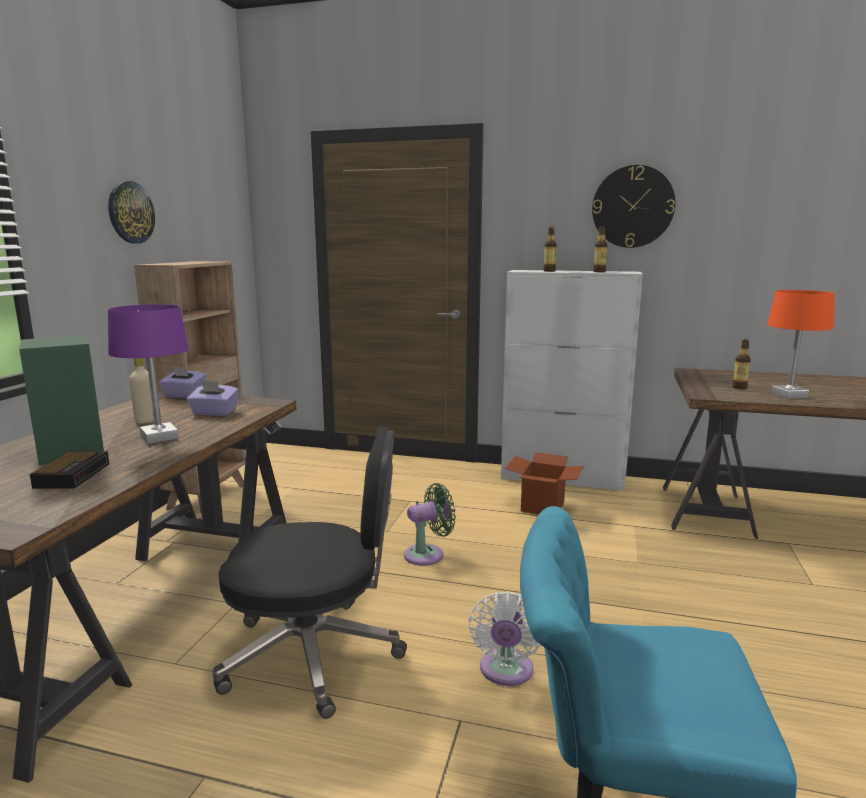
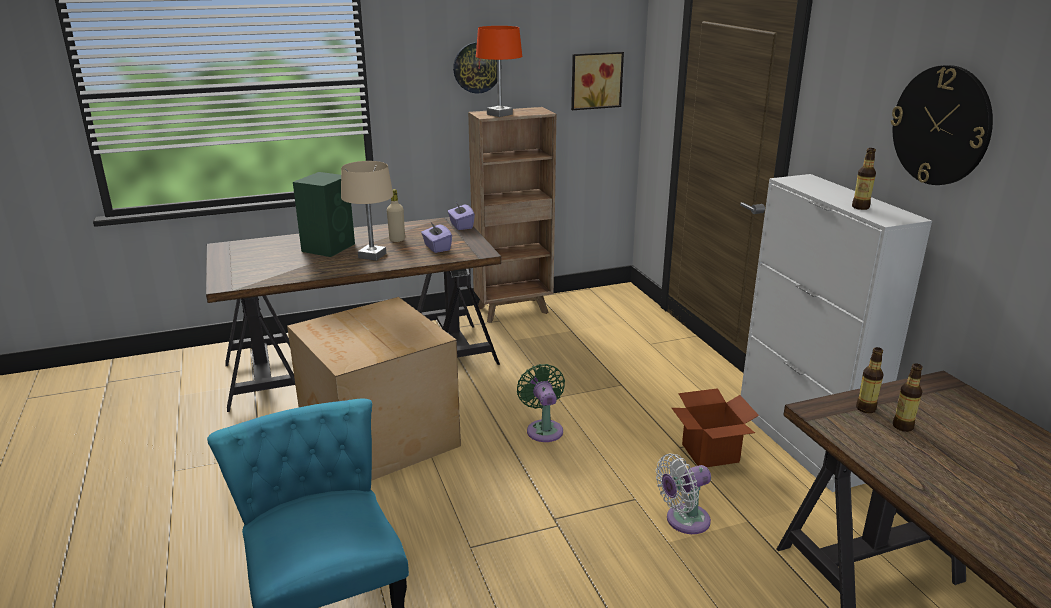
camera: 55 degrees right, 10 degrees up
alarm clock [30,451,109,489] -> none
purple table lamp [108,304,189,444] -> beige table lamp [341,161,393,261]
black office chair [213,427,407,719] -> cardboard box [287,297,461,481]
green fan [404,483,456,566] -> green fan turned 135 degrees counterclockwise [517,364,565,442]
white fan [469,591,541,686] -> white fan moved to [656,454,711,534]
bottle [543,227,557,272] -> bottle moved to [856,347,884,413]
orange table lamp [767,290,835,399] -> orange table lamp moved to [476,26,522,117]
none -> picture [571,52,624,110]

